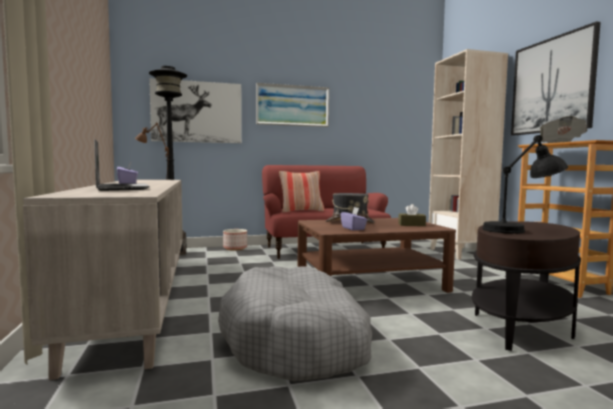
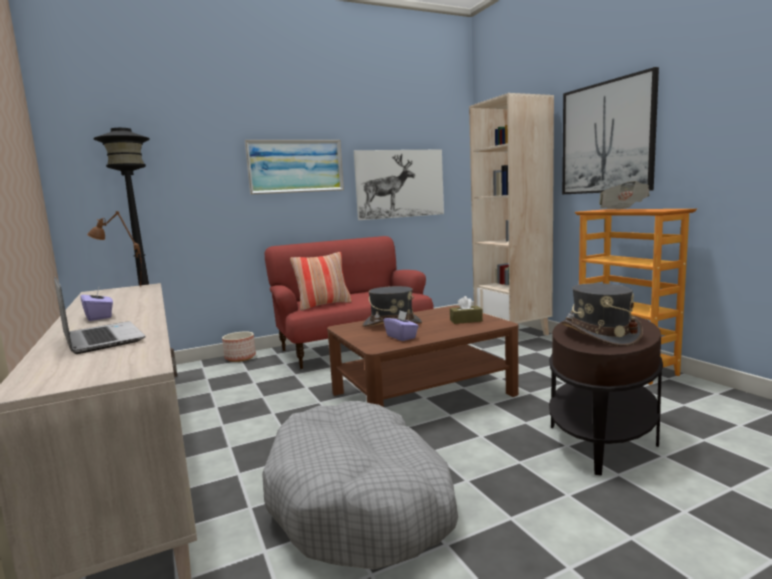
camera: 10 degrees left, 5 degrees up
picture [149,78,242,143] -> picture moved to [354,149,444,220]
black table lamp [483,135,568,234] -> grey hat [562,283,643,346]

